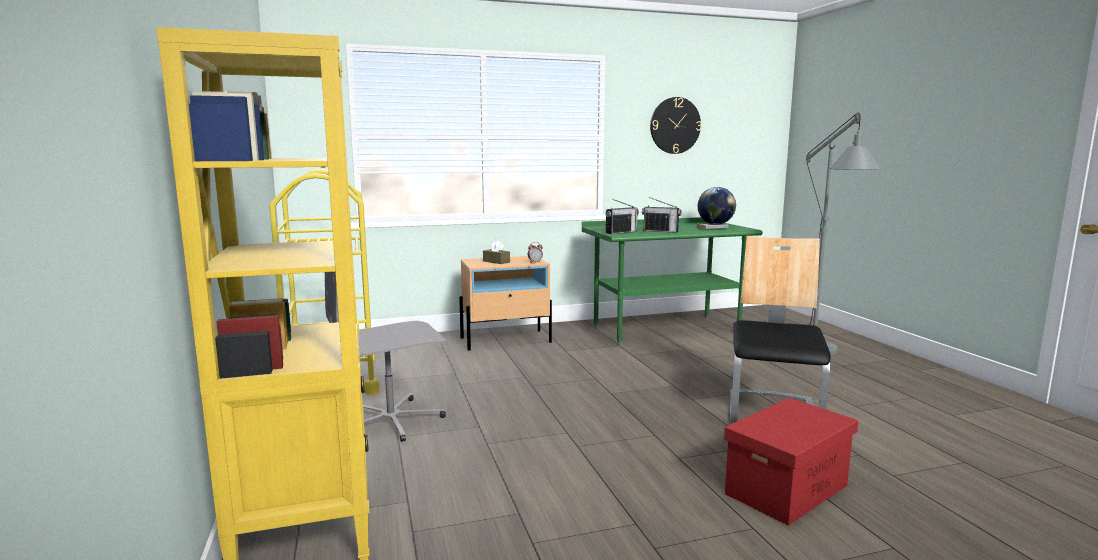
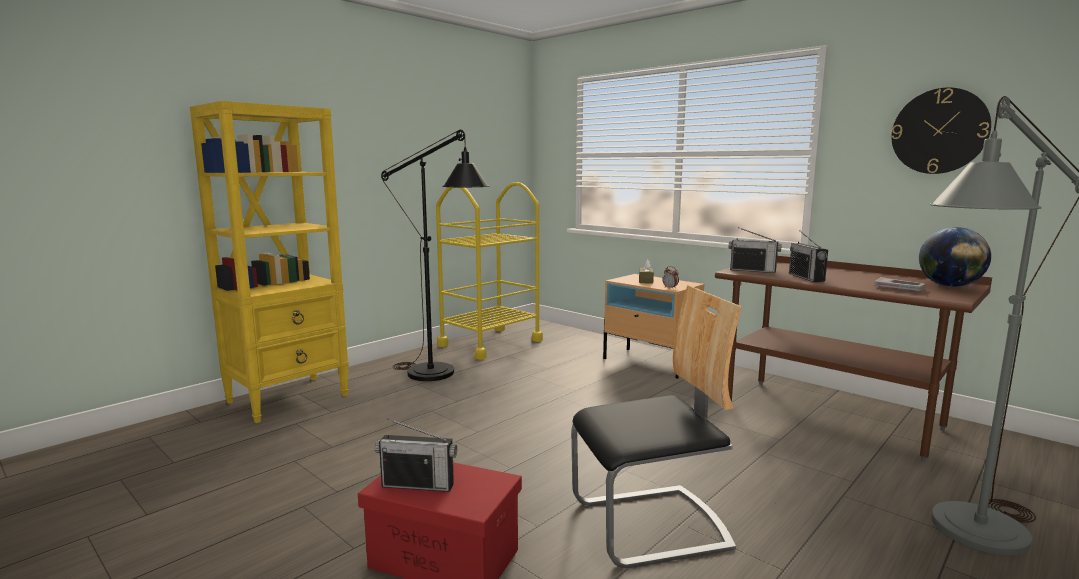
camera: 60 degrees right, 0 degrees up
grey office chair [325,272,446,442] -> black floor lamp [381,130,490,381]
green desk [582,217,763,345] -> brown desk [715,256,992,462]
none -> radio [375,418,457,492]

